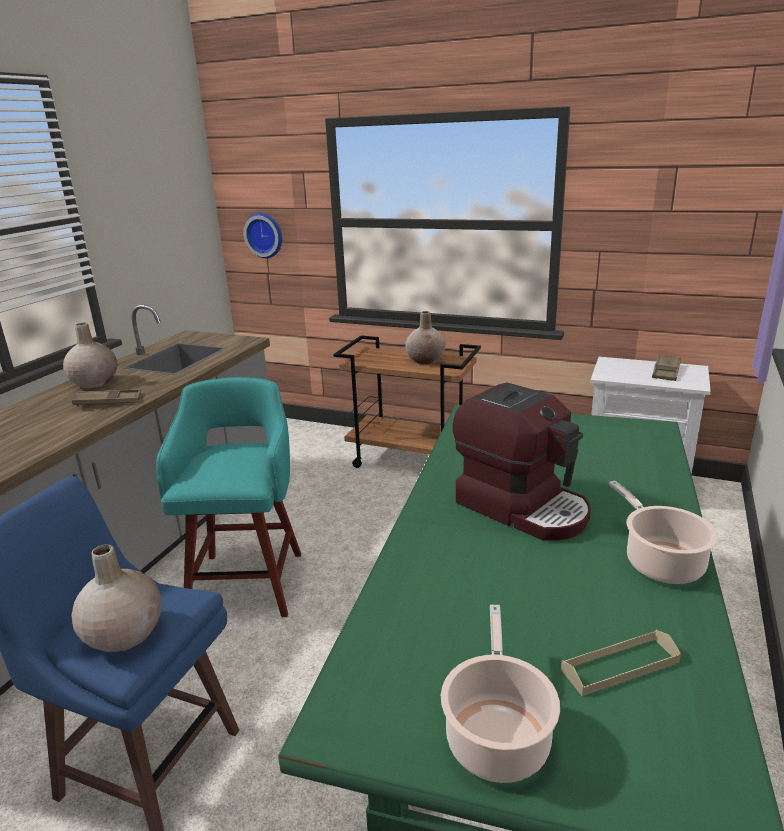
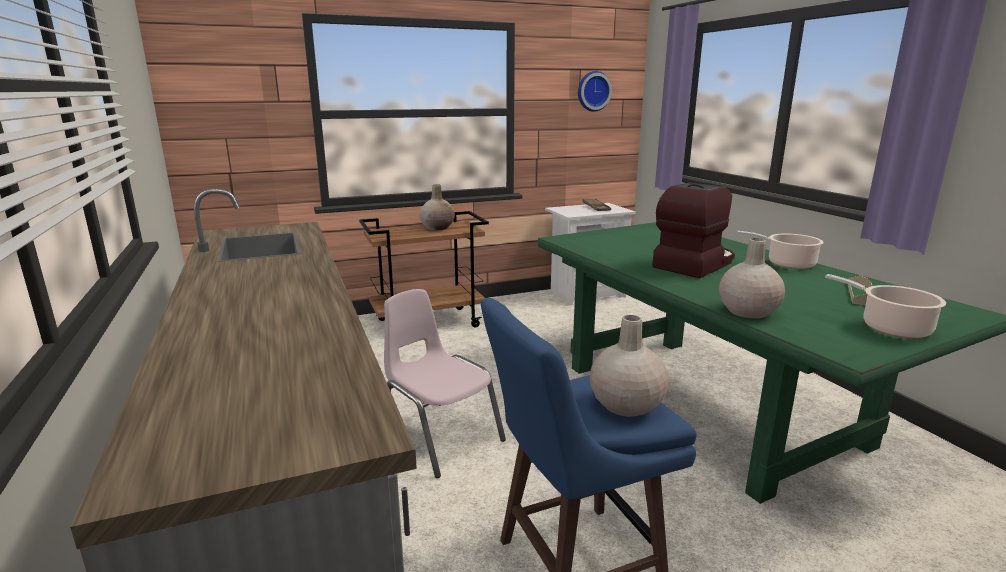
camera: 45 degrees left, 5 degrees down
beige vase [63,323,118,388] -> beige vase moved to [719,238,785,319]
brown tray [72,389,141,407] -> none
turquoise stool [156,377,301,617] -> pink chair [384,289,506,478]
wall clock [243,213,282,258] -> wall clock moved to [578,71,612,112]
coffee machine [452,382,591,540] -> coffee machine turned 45 degrees counterclockwise [652,182,735,278]

